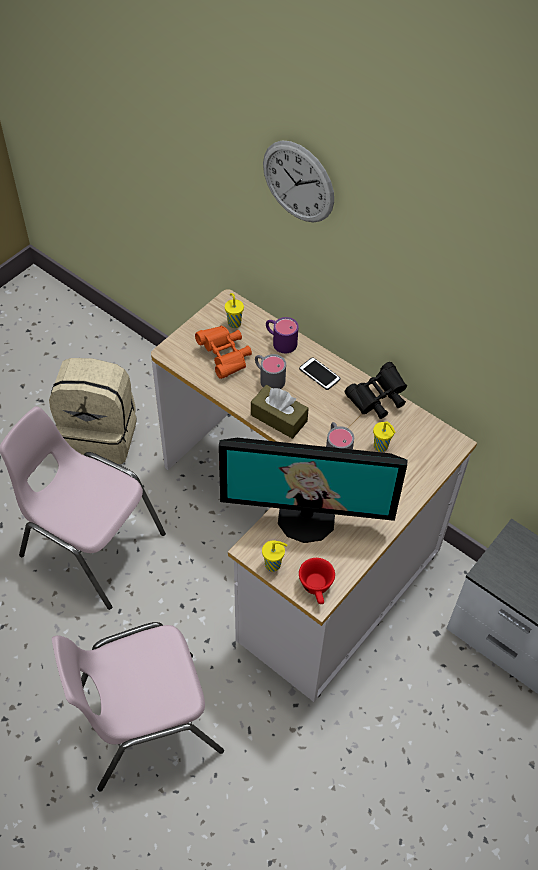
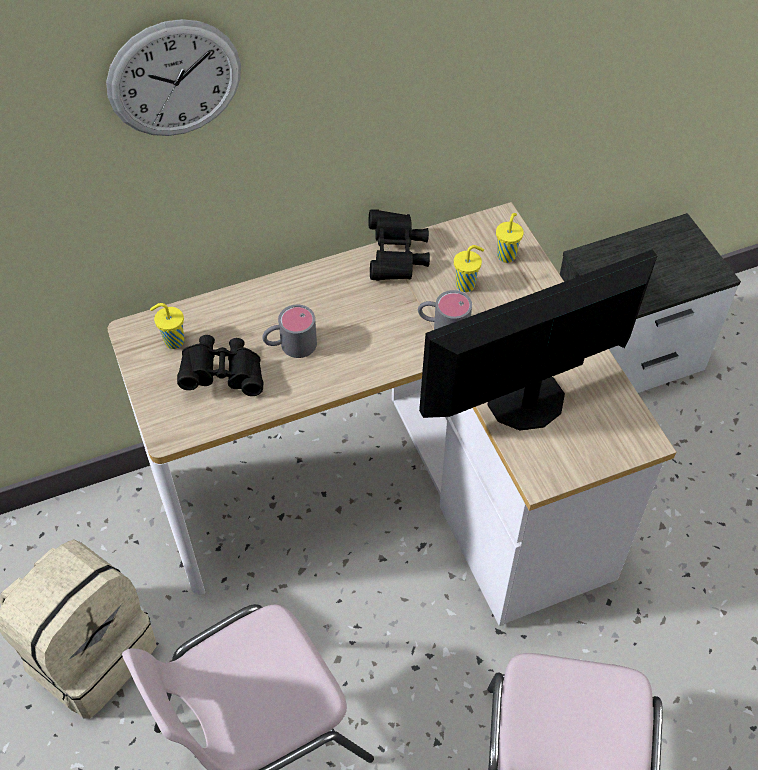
camera: 60 degrees left, 0 degrees up
orange binoculars [195,325,252,379] -> black binoculars [177,335,263,396]
monitor [219,438,407,543] -> monitor turned 150 degrees counterclockwise [419,249,657,430]
brown tissue box [251,385,309,439] -> none
yellow cup [262,541,288,572] -> yellow cup moved to [496,213,524,263]
purple mug [266,317,298,353] -> none
phone [299,357,340,390] -> none
red cup [299,558,335,604] -> none

